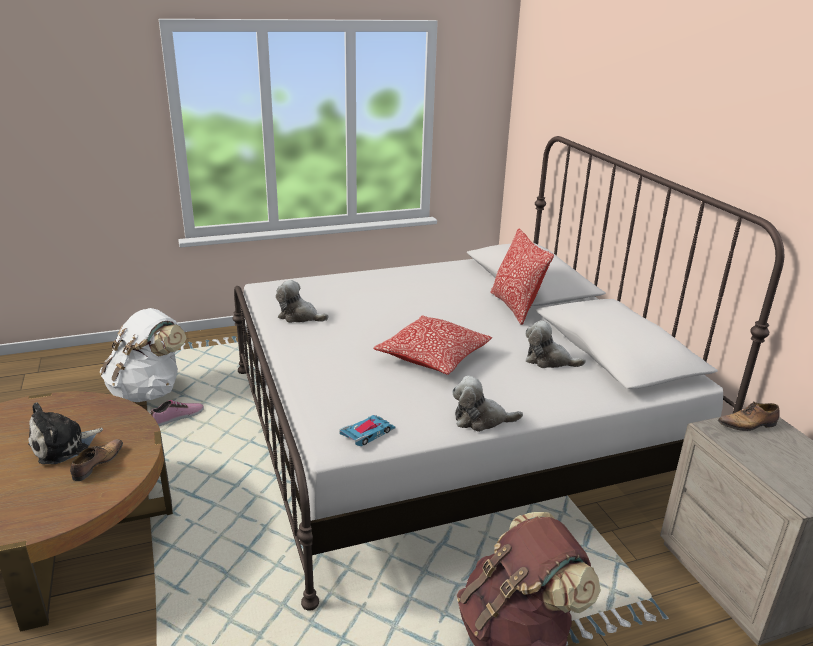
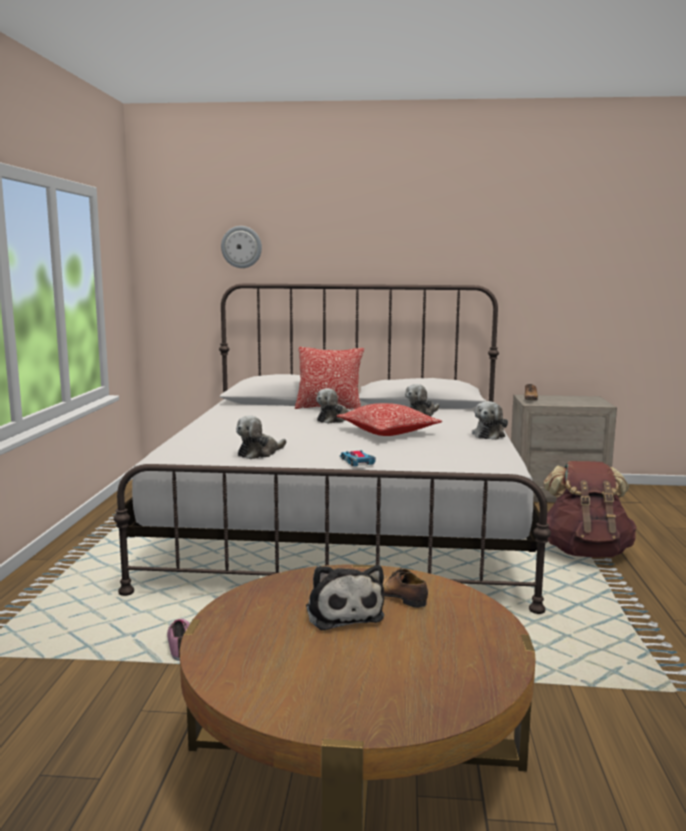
camera: 65 degrees left, 15 degrees down
white backpack [100,308,186,402] -> none
toy car [339,415,395,446] -> toy car moved to [340,450,376,466]
none -> wall clock [221,226,262,268]
none -> plush toy [316,388,354,424]

